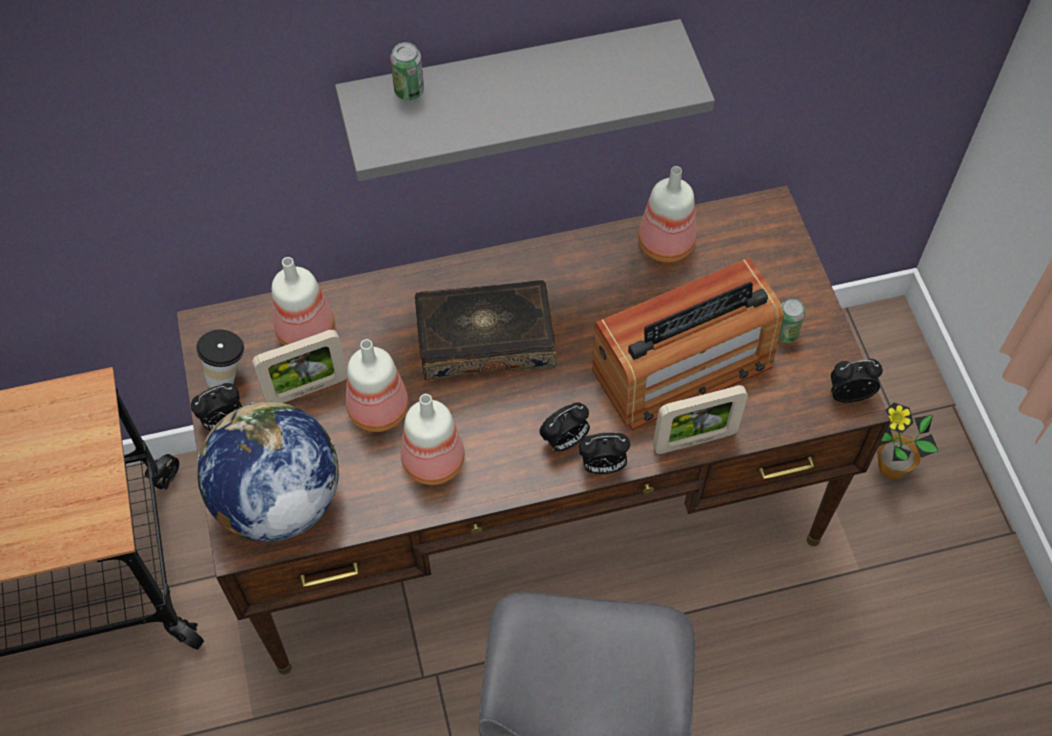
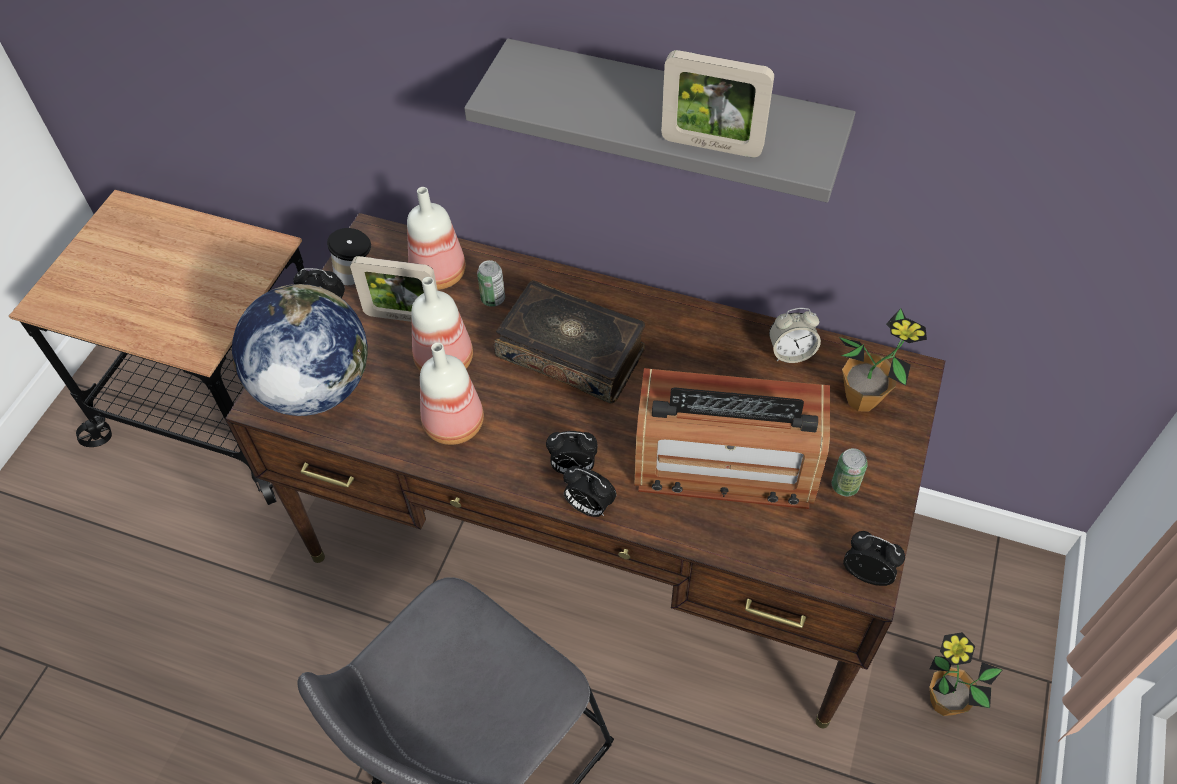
camera: 35 degrees right, 5 degrees down
can [390,42,424,100] -> can moved to [477,260,505,307]
bottle [638,166,697,263] -> alarm clock [769,308,821,363]
picture frame [653,385,748,454] -> picture frame moved to [661,50,774,158]
none -> potted plant [839,308,927,412]

